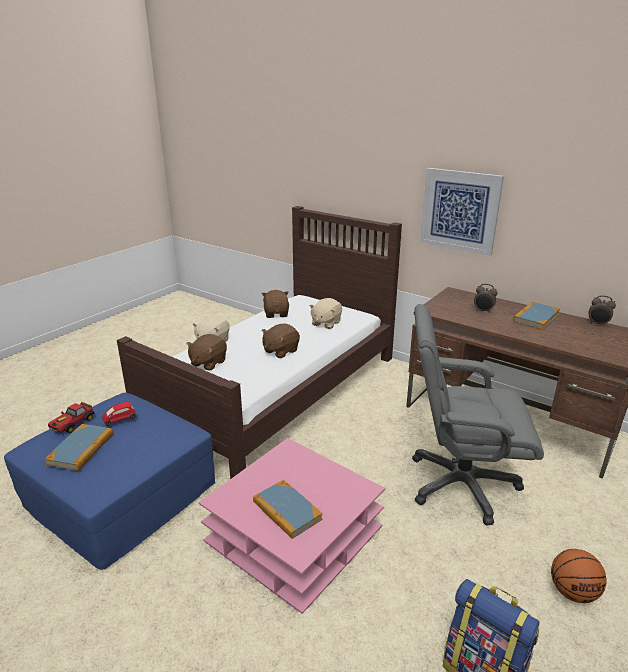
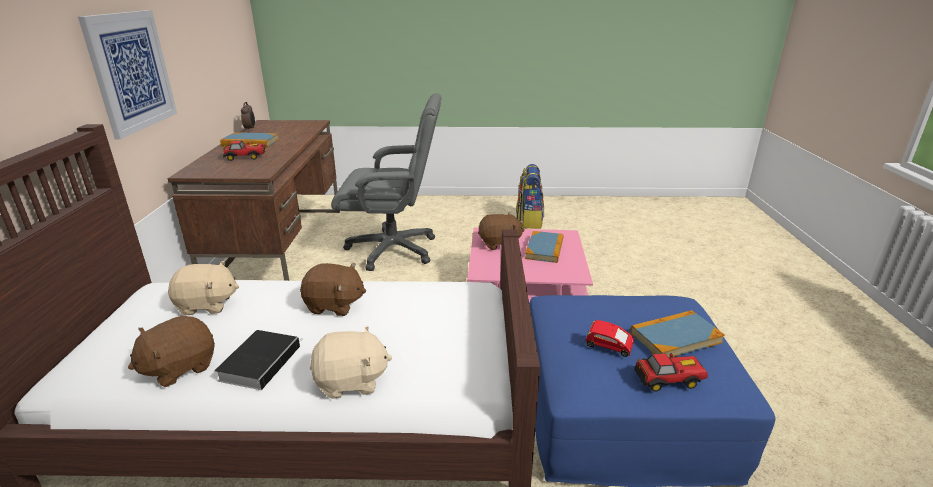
camera: 125 degrees left, 0 degrees up
brown plush toy [186,334,227,371] -> brown plush toy moved to [478,213,524,250]
grey office chair [412,304,544,526] -> grey office chair turned 60 degrees counterclockwise [331,93,441,271]
alarm clock [474,284,497,313] -> toy car [222,141,266,161]
basketball [551,549,607,603] -> none
none -> book [215,330,303,390]

